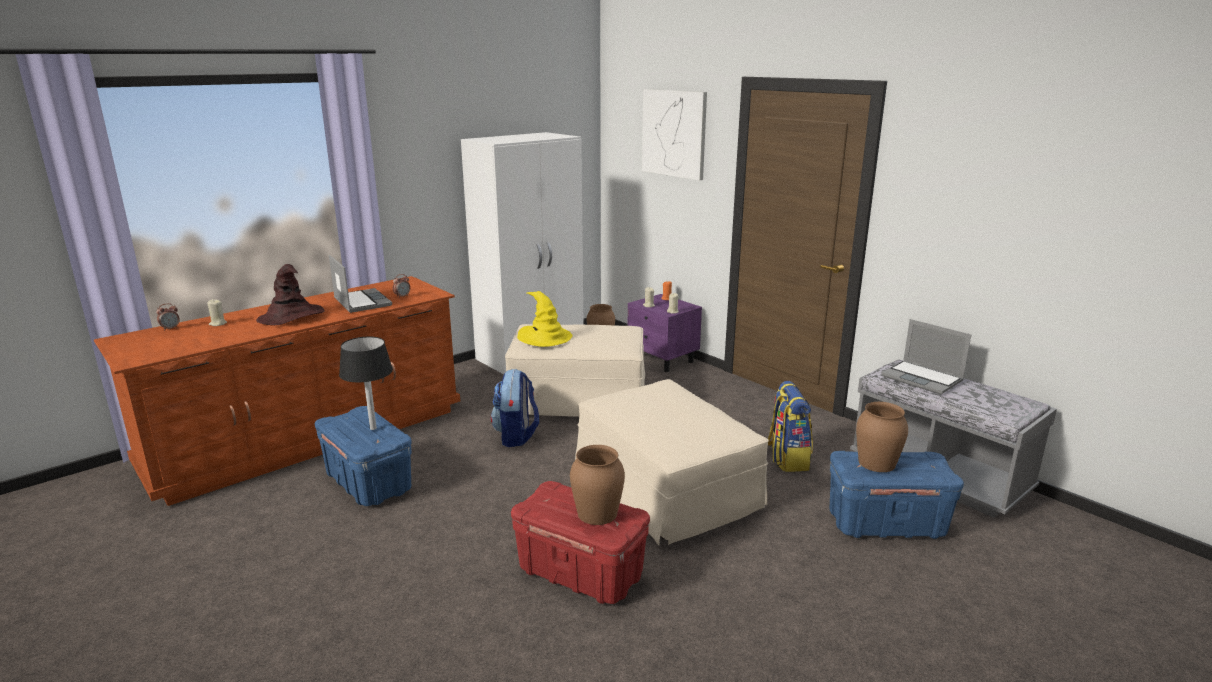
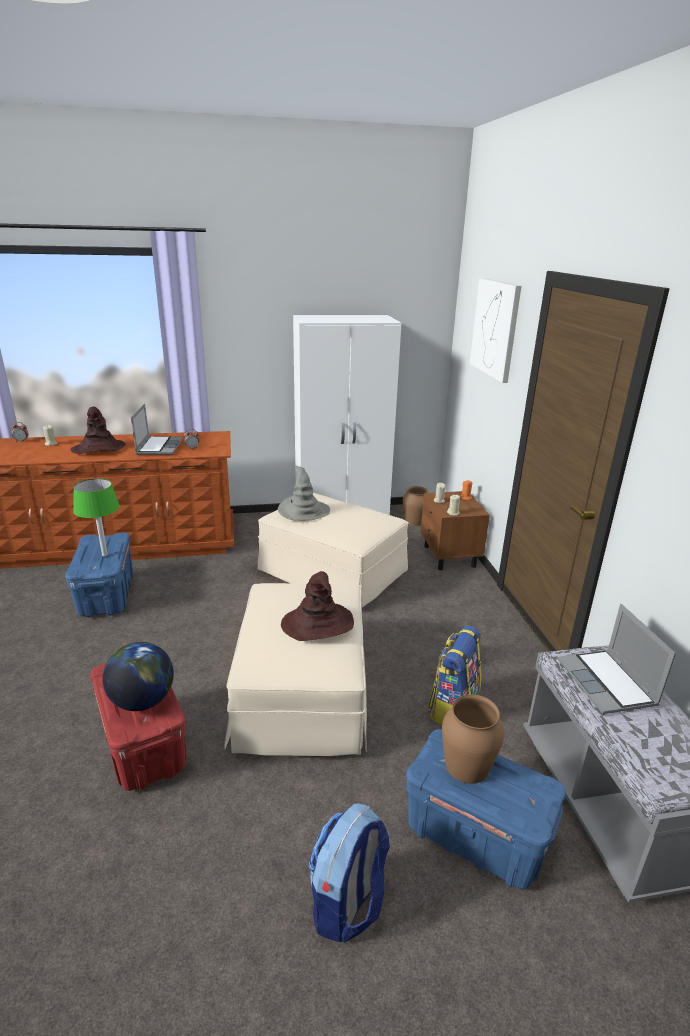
camera: 30 degrees right, 5 degrees up
black table lamp [339,337,393,430] -> green table lamp [73,478,120,556]
backpack [491,369,539,447] -> backpack moved to [309,803,390,943]
yellow hat [517,291,573,347] -> grey hat [278,466,330,521]
brown vase [570,445,625,525] -> globe [103,642,174,711]
purple nightstand [628,294,702,372] -> brown nightstand [420,491,490,570]
none -> brown hat [281,571,354,641]

